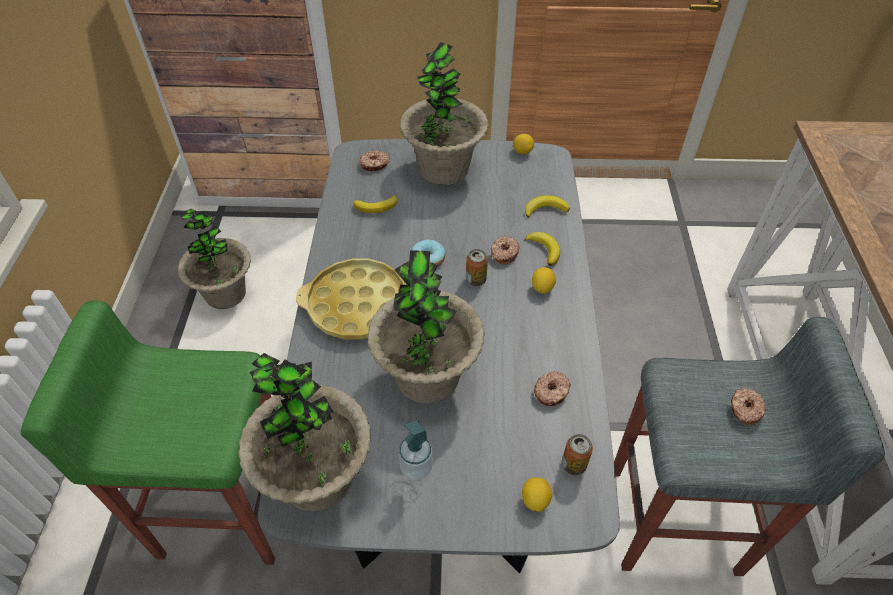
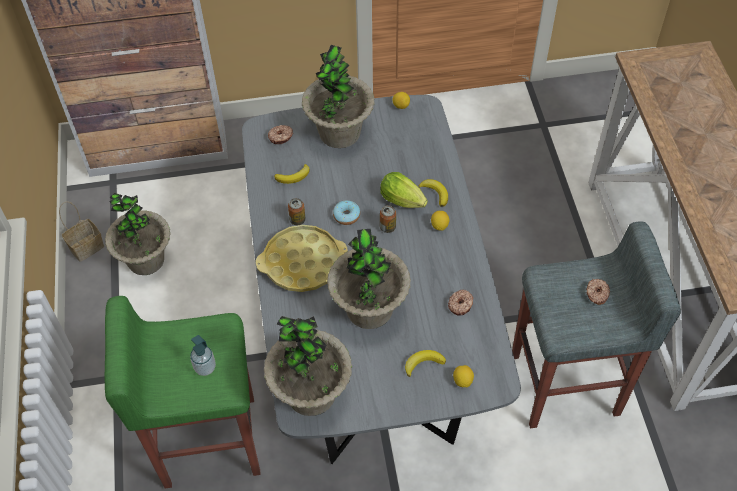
camera: 10 degrees left, 5 degrees up
soap dispenser [399,421,432,480] -> soap dispenser moved to [190,335,216,376]
donut [491,236,520,264] -> lettuce [380,172,428,208]
banana [525,195,570,218] -> banana moved to [405,350,446,377]
can [562,434,593,475] -> can moved to [288,198,306,225]
none -> basket [59,201,104,262]

